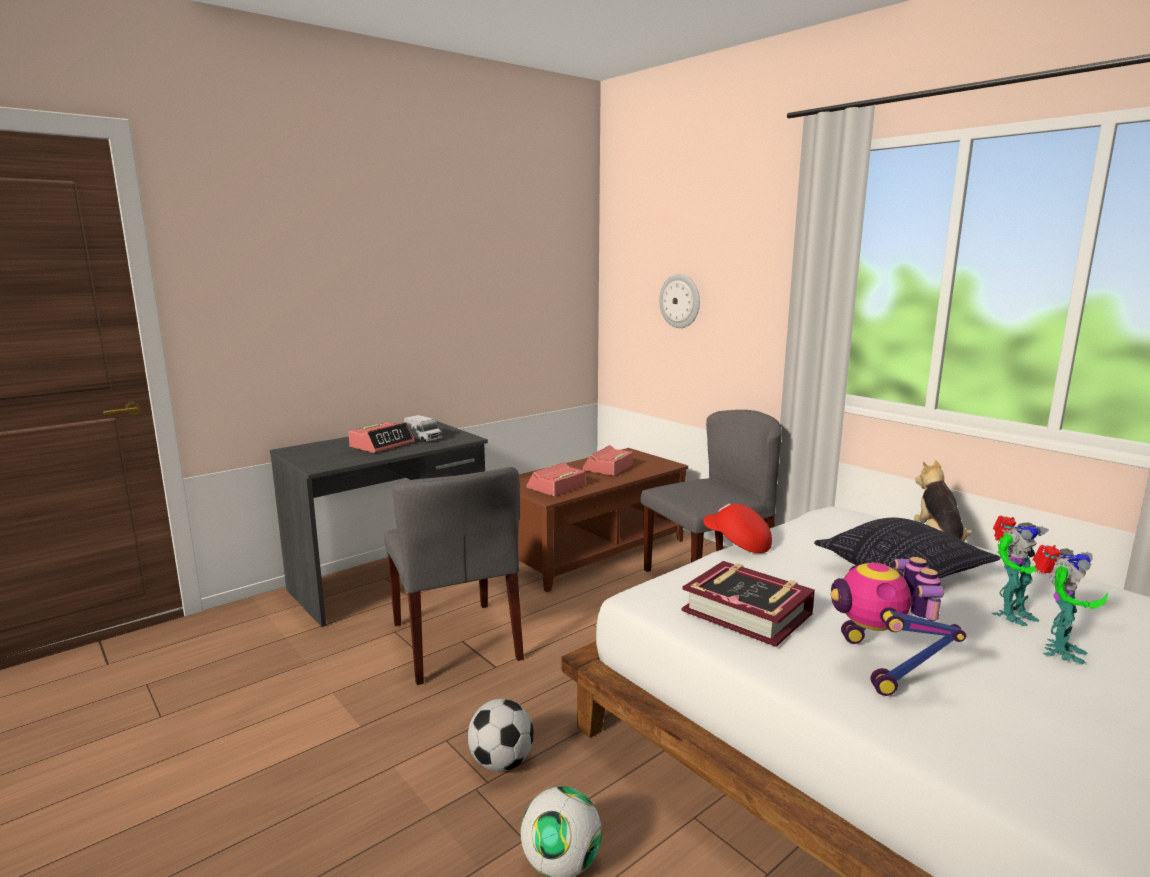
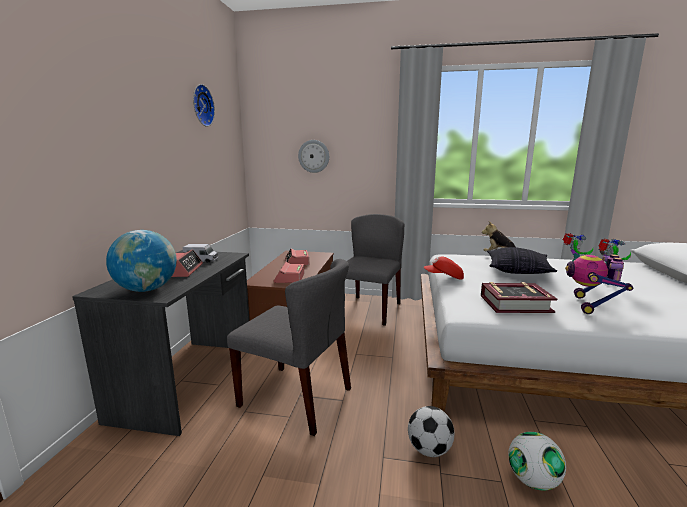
camera: 40 degrees left, 0 degrees up
toy robot [831,557,966,696] -> toy robot turned 60 degrees clockwise [565,254,633,314]
none -> globe [106,230,177,292]
none -> wall clock [193,84,215,127]

